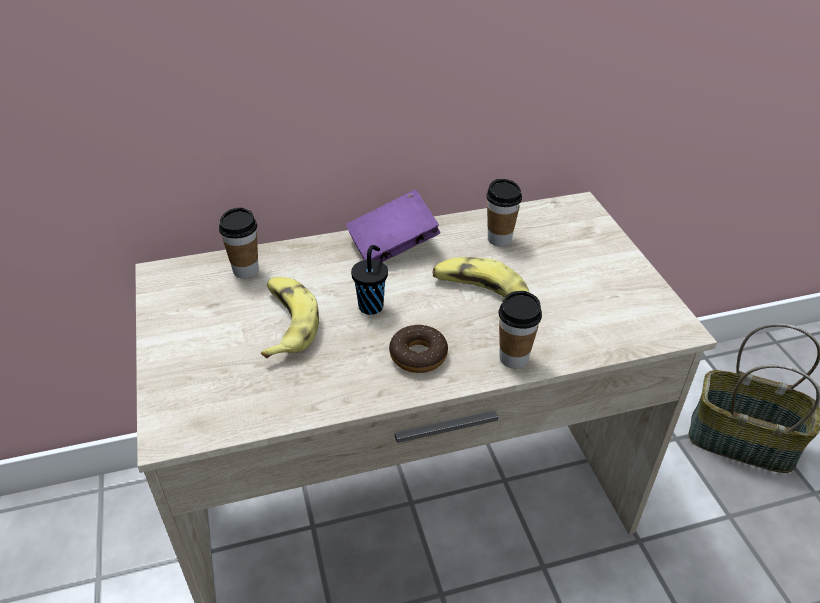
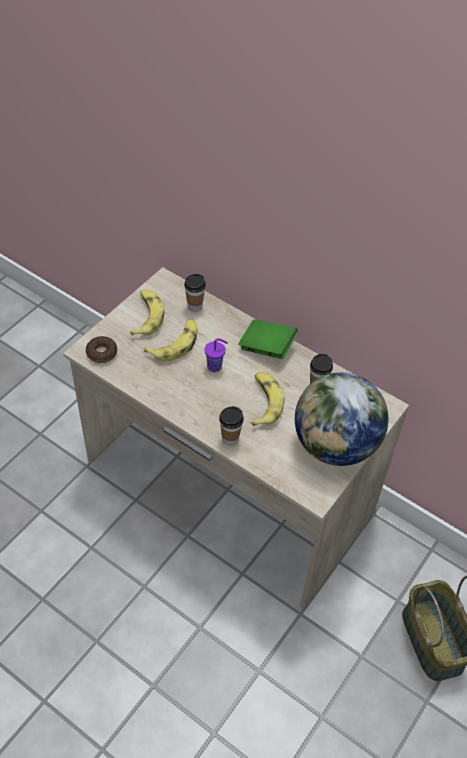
camera: 50 degrees right, 10 degrees up
purple book [346,190,440,262] -> green book [238,319,298,359]
black cup [351,245,388,315] -> purple cup [205,338,228,372]
donut [389,325,448,373] -> donut moved to [86,336,117,363]
none -> banana [130,289,164,335]
none -> globe [295,372,389,466]

